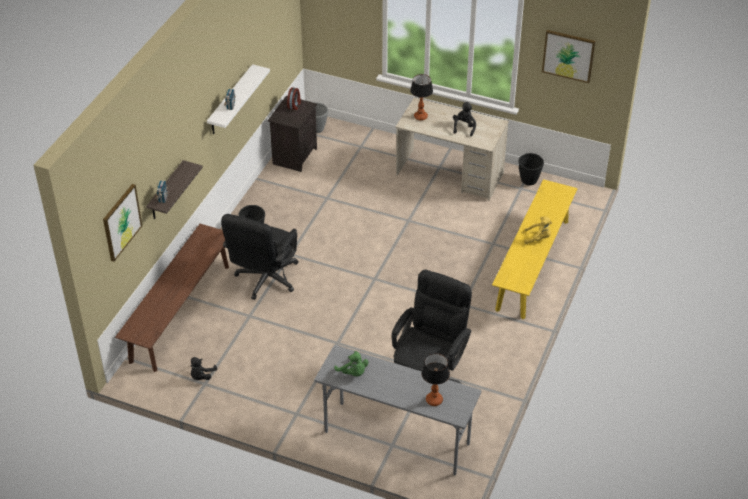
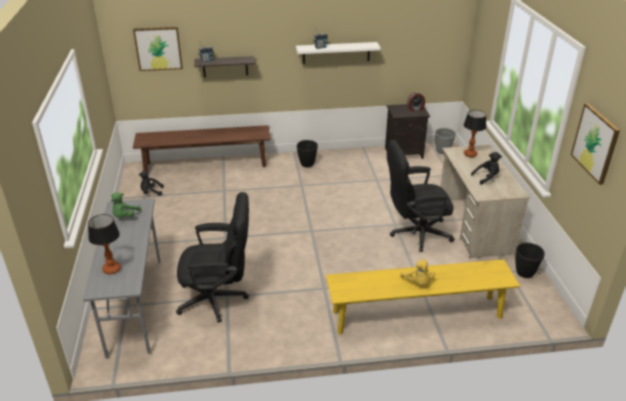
camera: 60 degrees right, 10 degrees down
black office chair [221,214,299,300] -> black office chair moved to [387,140,455,252]

